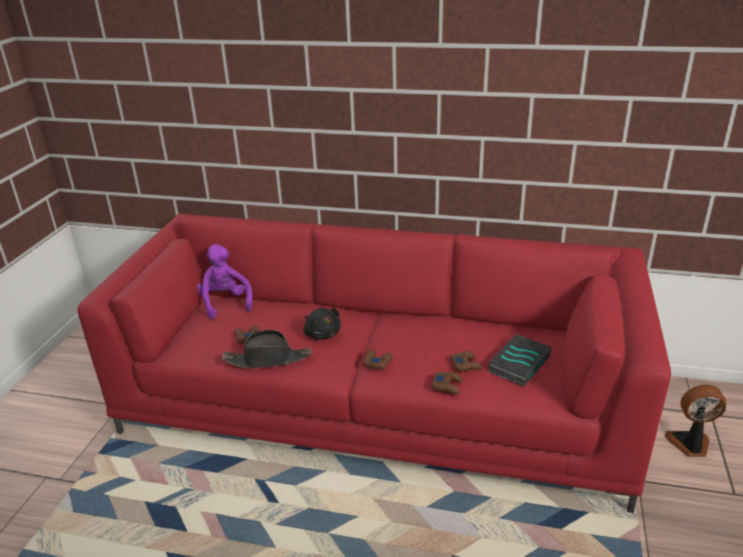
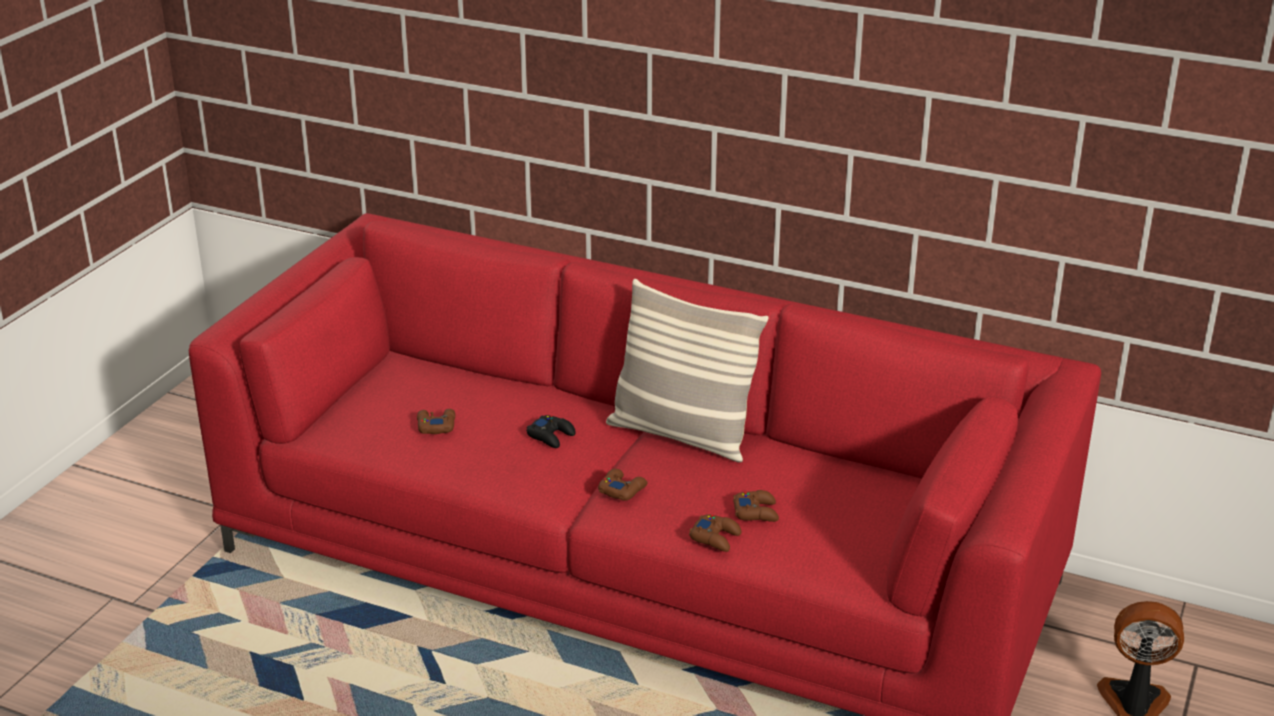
camera: 10 degrees right, 0 degrees up
purple plush toy [197,244,253,319] -> none
black hat [222,330,312,368] -> none
black plush toy [303,308,341,340] -> black game controller [526,415,576,448]
book [488,334,552,387] -> none
none -> pillow [606,279,769,462]

